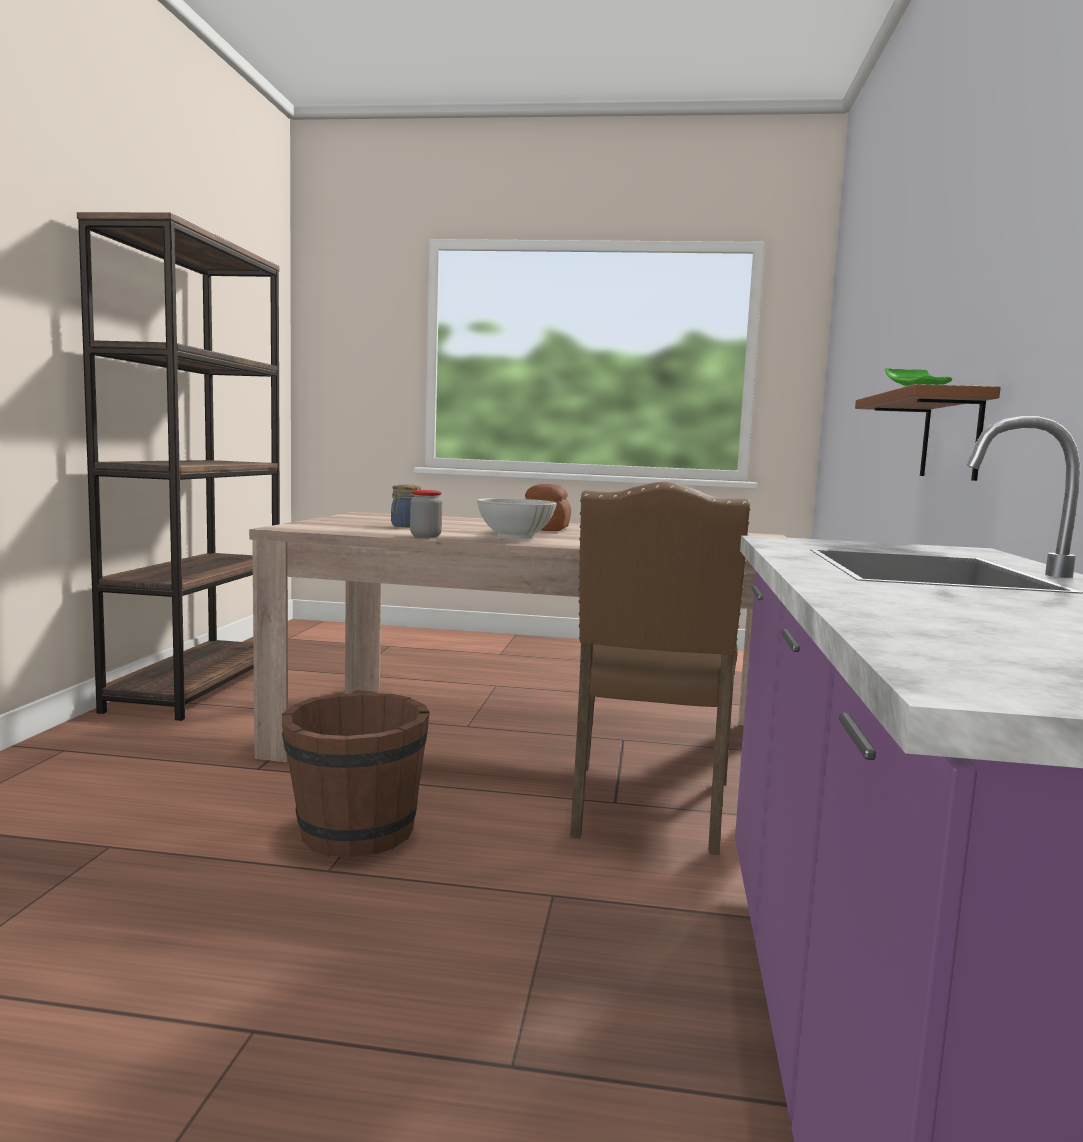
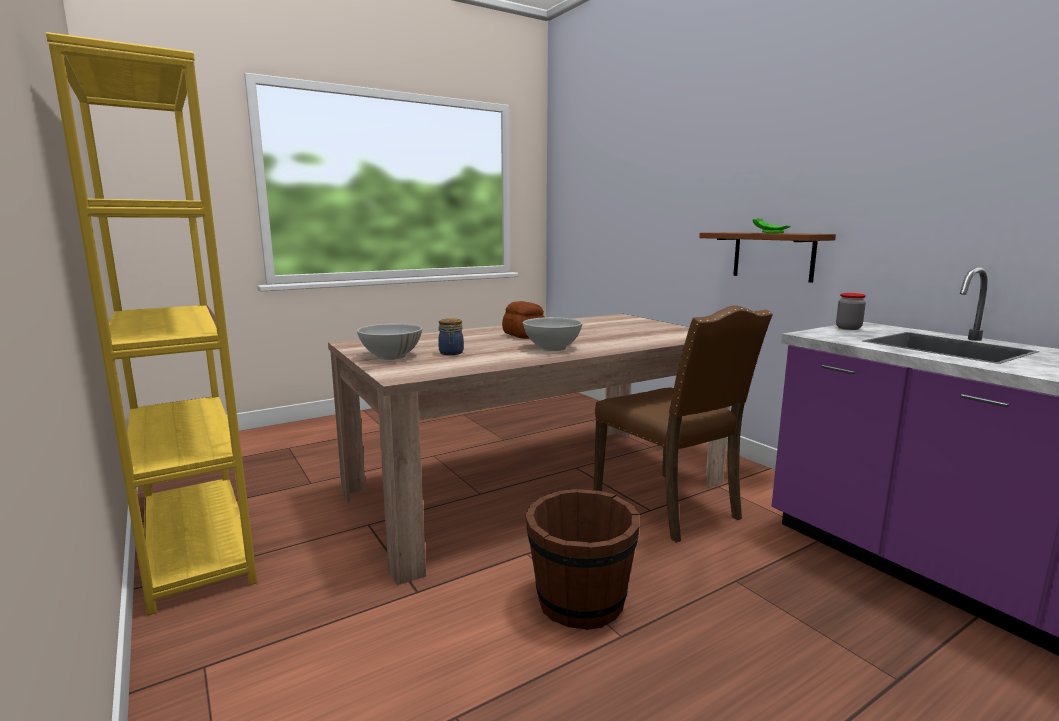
camera: 40 degrees left, 5 degrees up
brown bookcase [77,212,280,721] -> yellow bookcase [46,32,257,616]
jar [410,490,442,538] -> jar moved to [836,293,866,330]
none -> white bowl [357,323,422,360]

